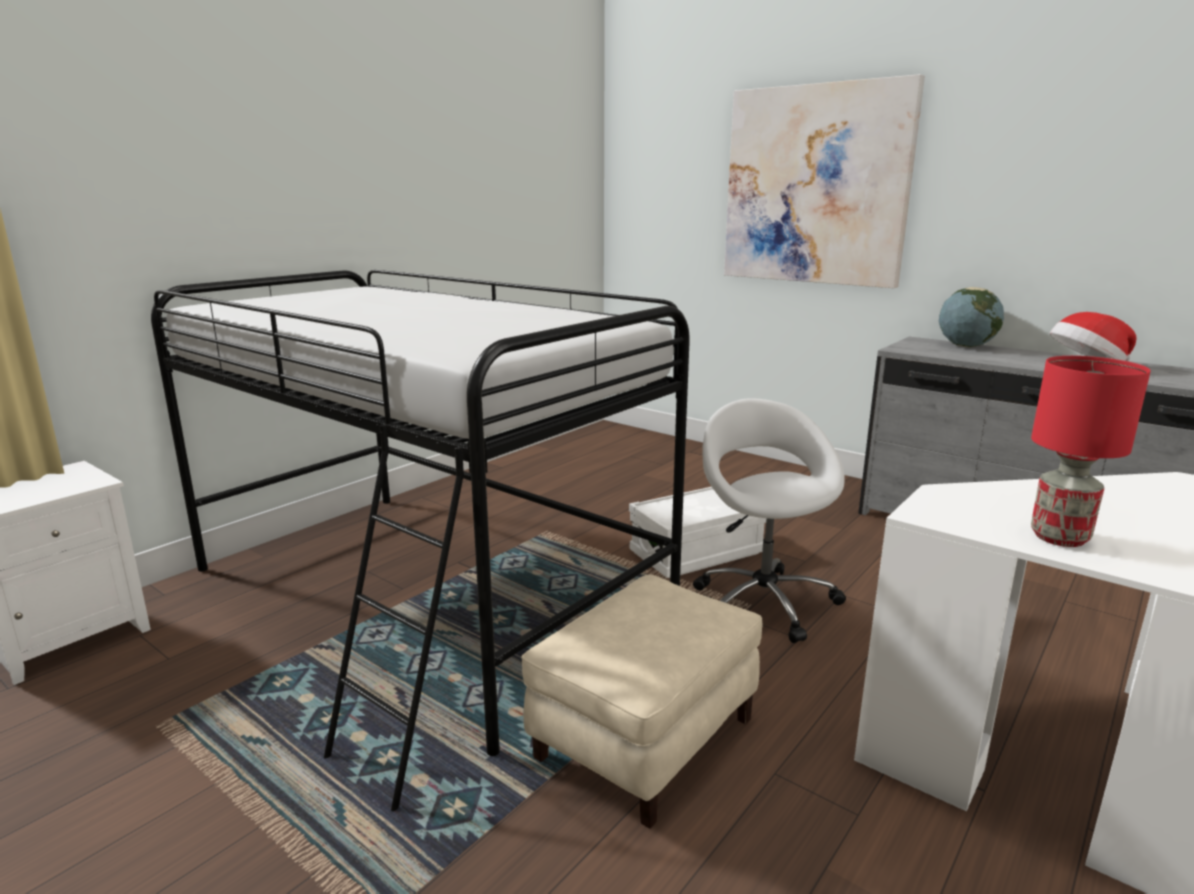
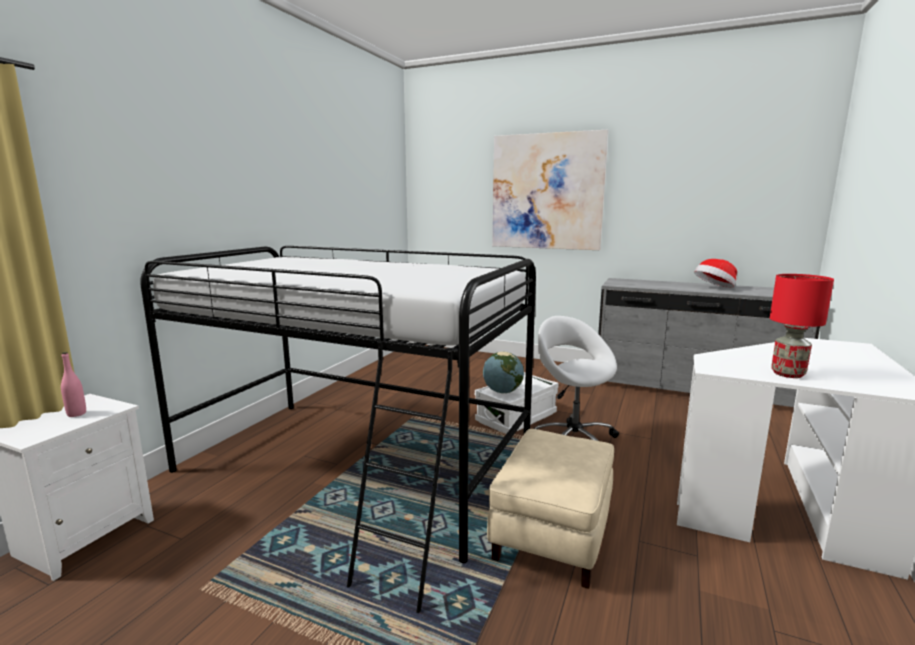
camera: 15 degrees left, 5 degrees down
globe [939,287,1004,347] -> globe moved to [483,352,524,393]
none -> pink bottle [61,352,86,417]

